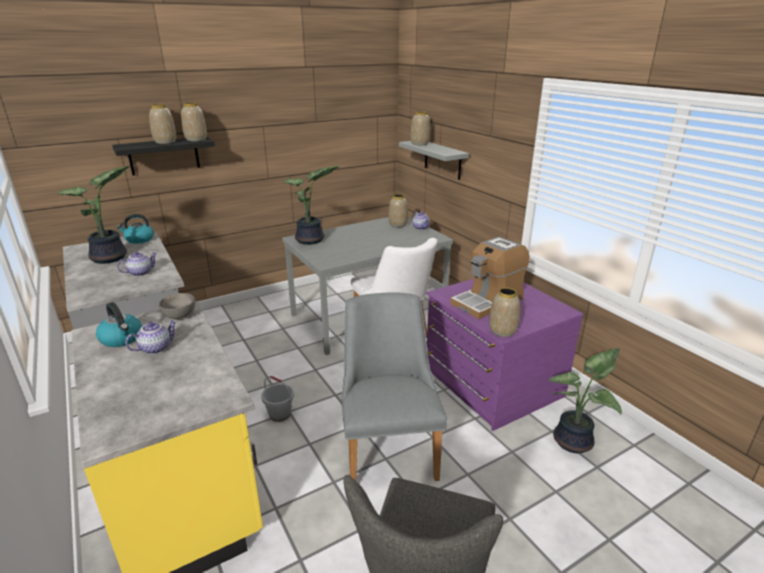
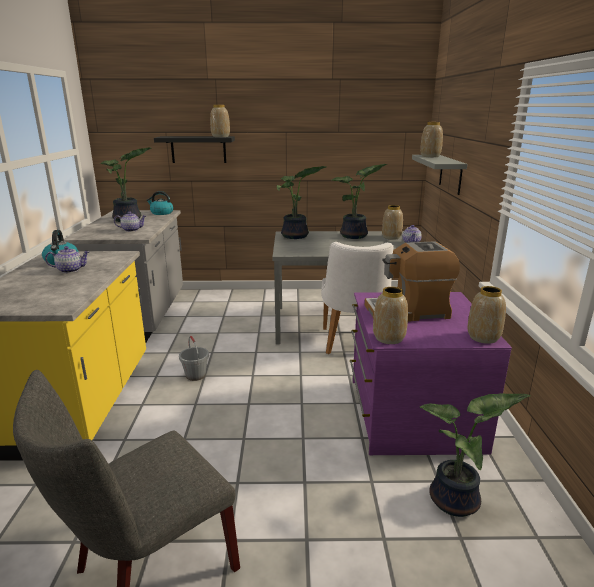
camera: 30 degrees right, 5 degrees down
vase [149,104,176,144] -> vase moved to [467,286,506,344]
grey bowl [159,293,195,319] -> none
grey chair [341,292,447,481] -> none
none -> potted plant [332,164,387,239]

